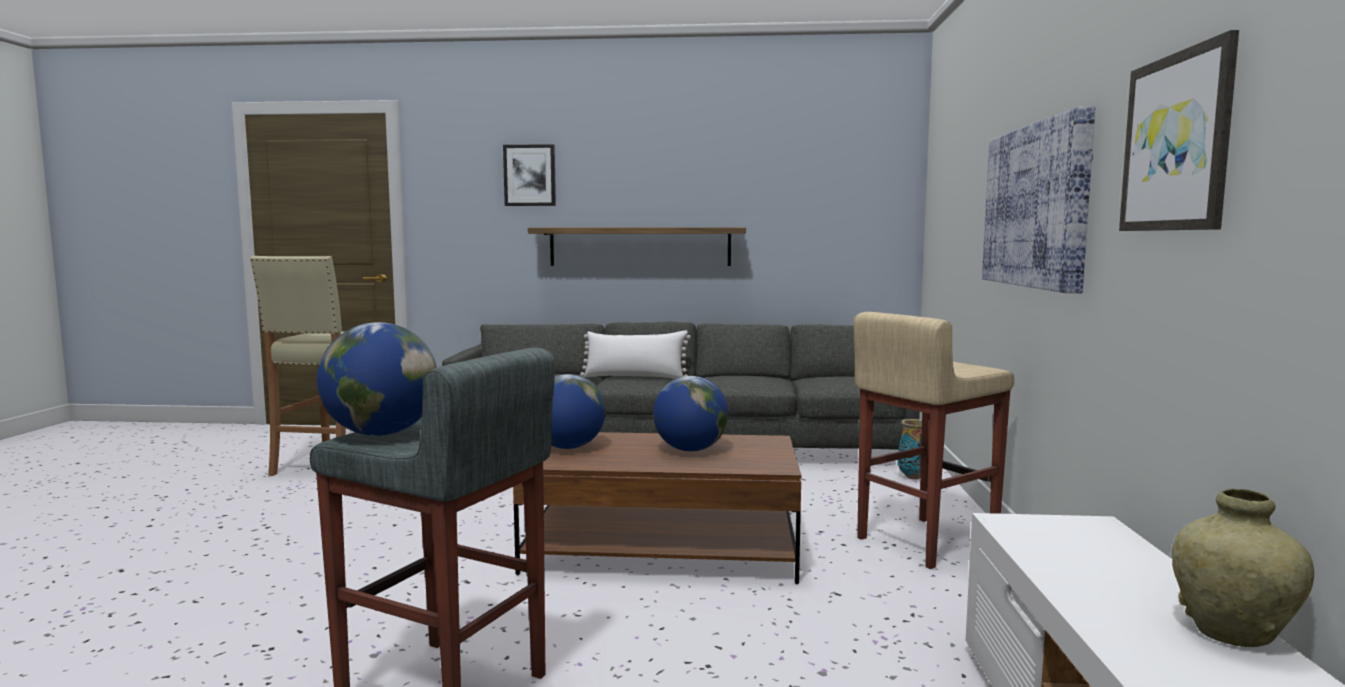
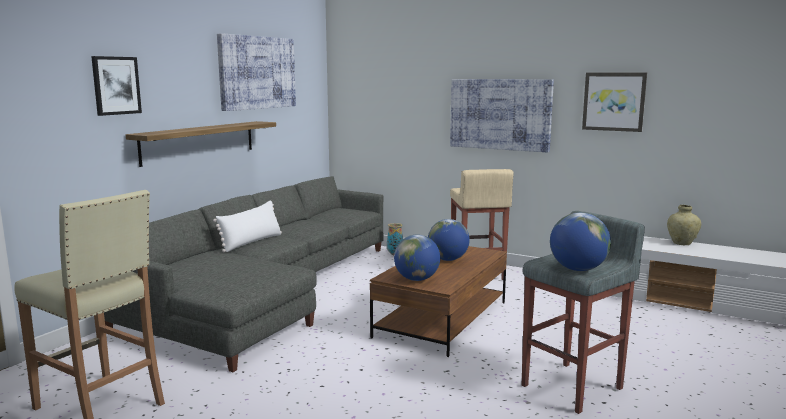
camera: 65 degrees left, 5 degrees up
none -> picture [217,33,296,111]

